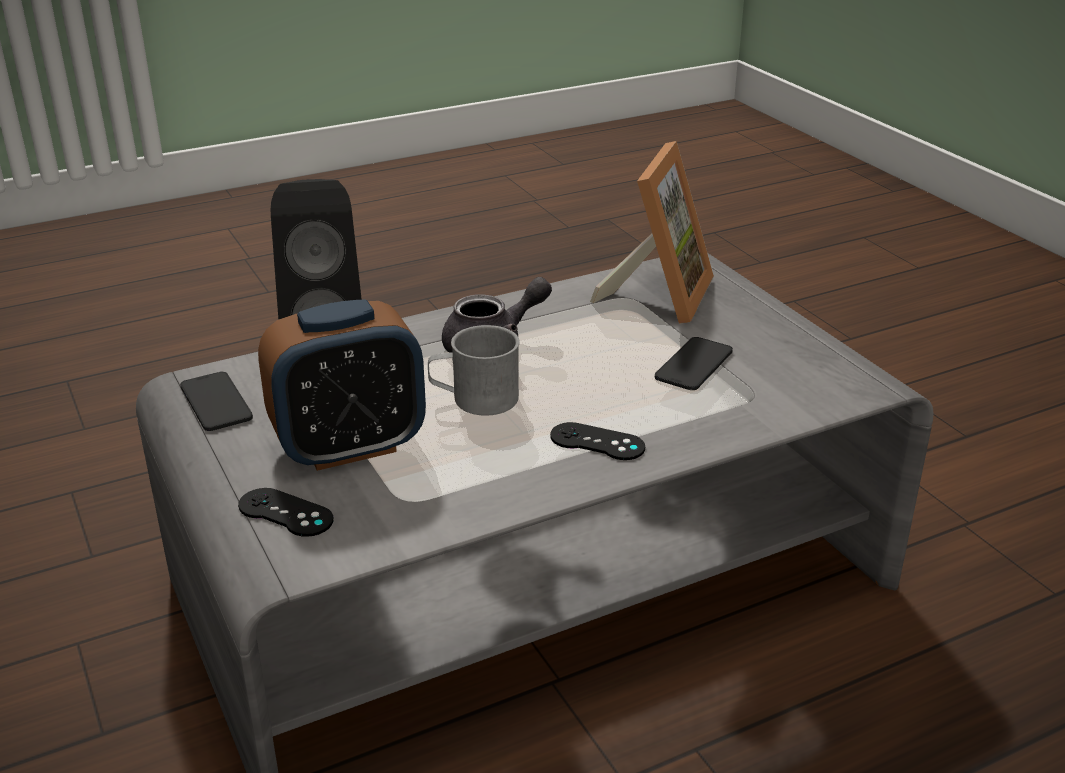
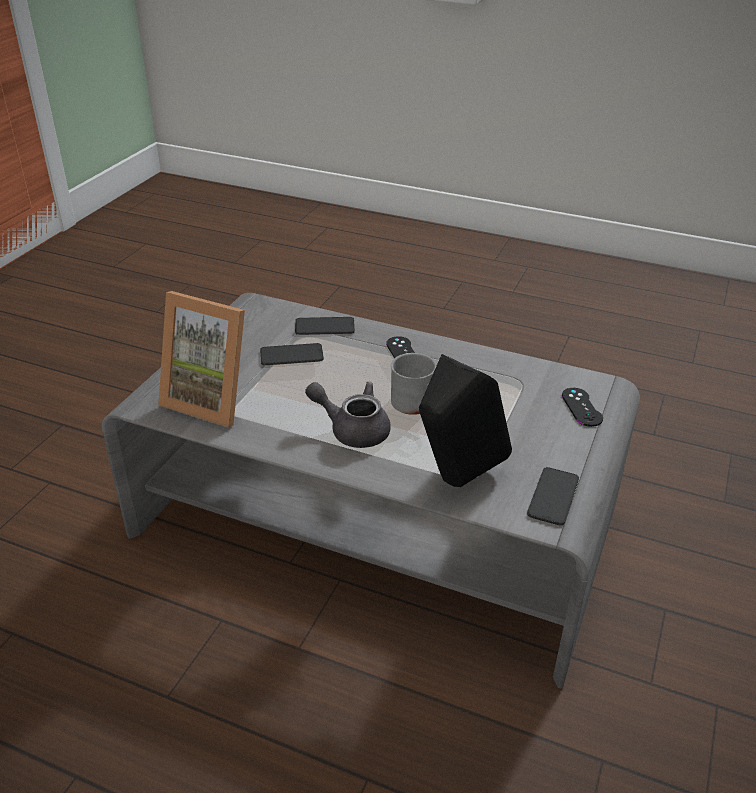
camera: 130 degrees left, 5 degrees up
alarm clock [258,299,426,471] -> none
picture frame [590,141,714,324] -> picture frame turned 135 degrees counterclockwise [158,291,245,428]
none -> phone [295,317,355,335]

